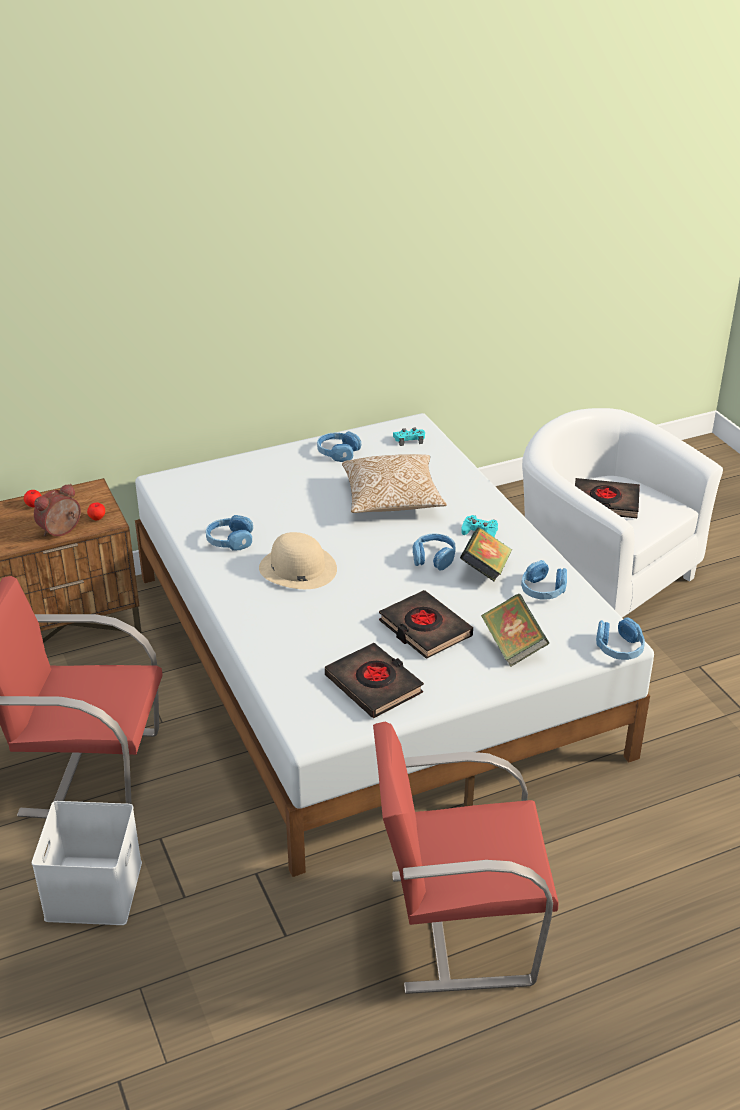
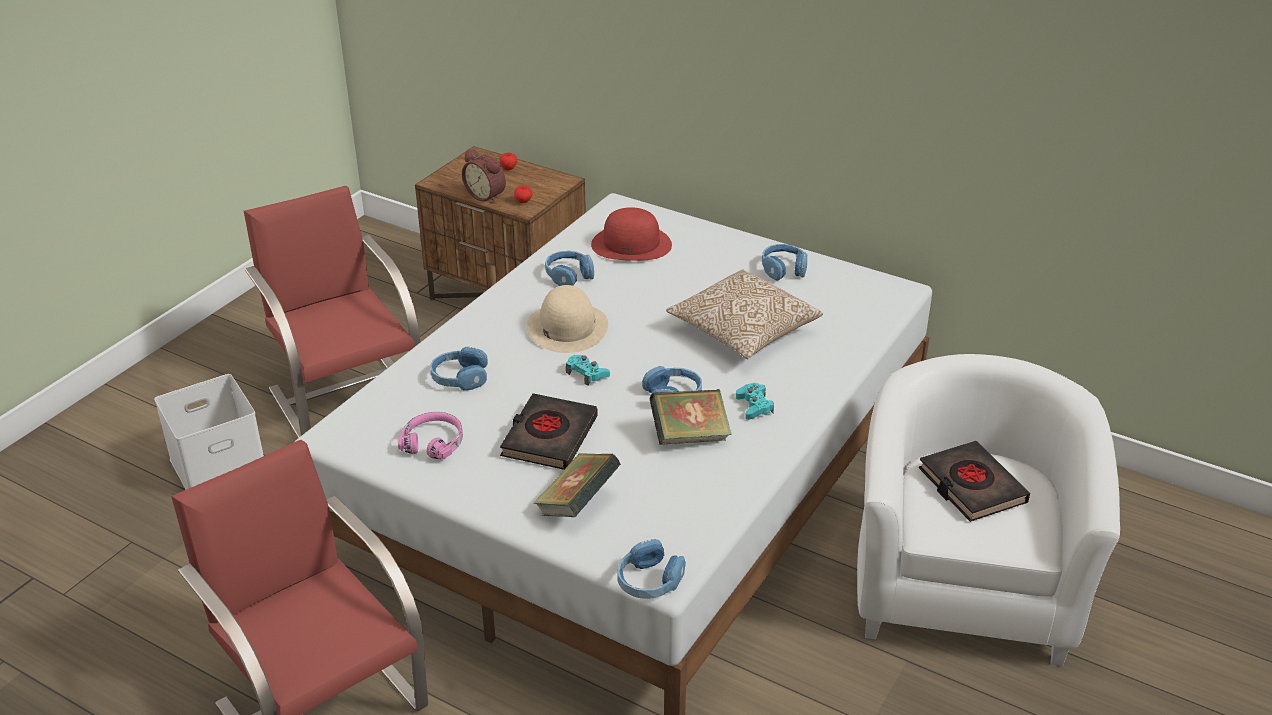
camera: 55 degrees right, 0 degrees up
alarm clock [34,484,81,536] -> alarm clock turned 150 degrees counterclockwise [462,149,506,203]
black book [325,643,424,718] -> pink headphones [398,412,463,460]
turquoise game controller [393,428,425,446] -> turquoise game controller moved to [566,355,610,386]
blue headphones [521,560,567,600] -> blue headphones moved to [430,347,488,390]
none -> red hat [591,207,672,261]

